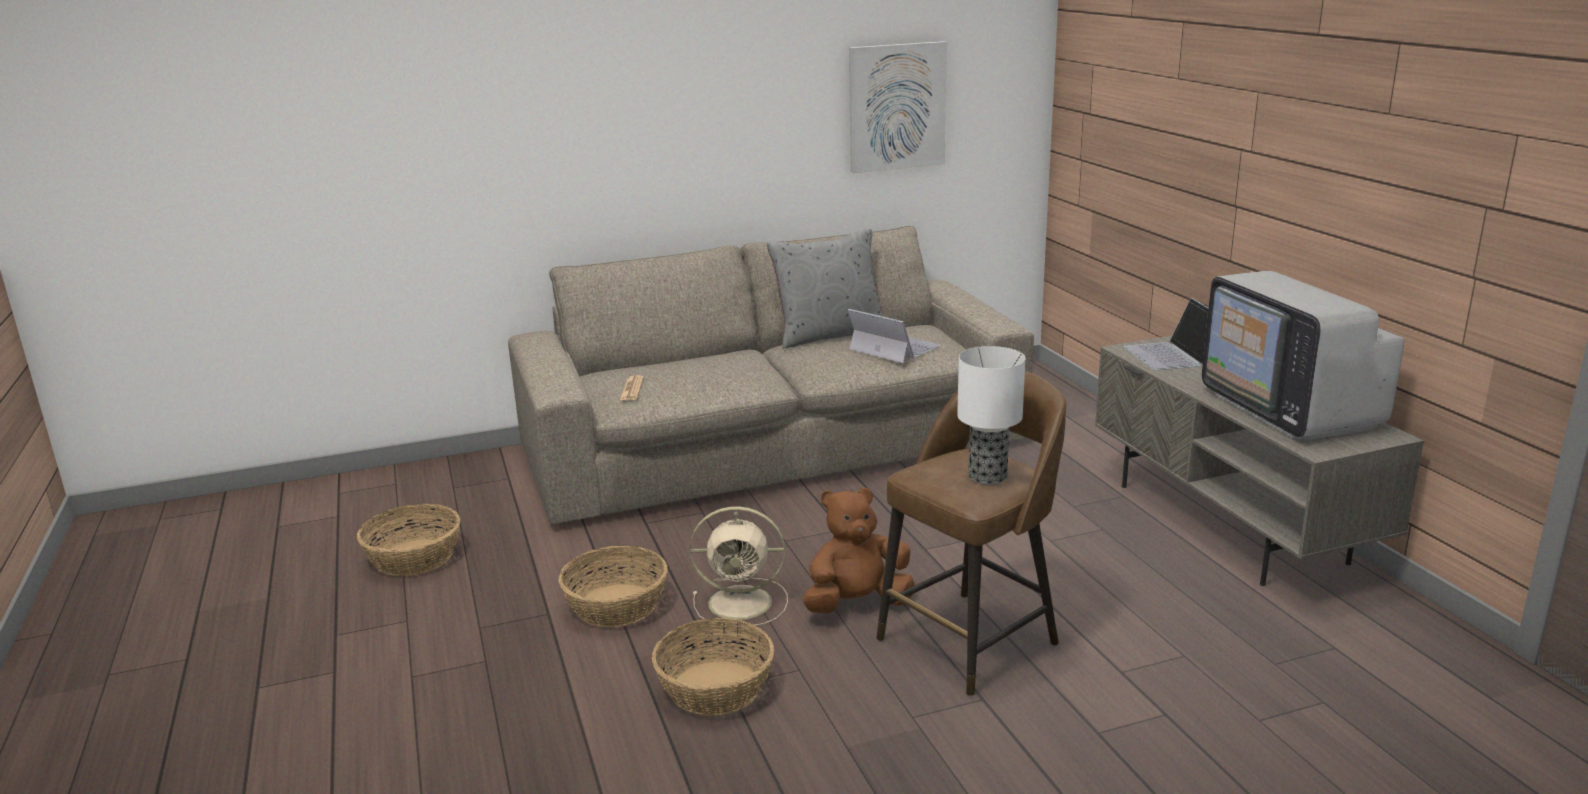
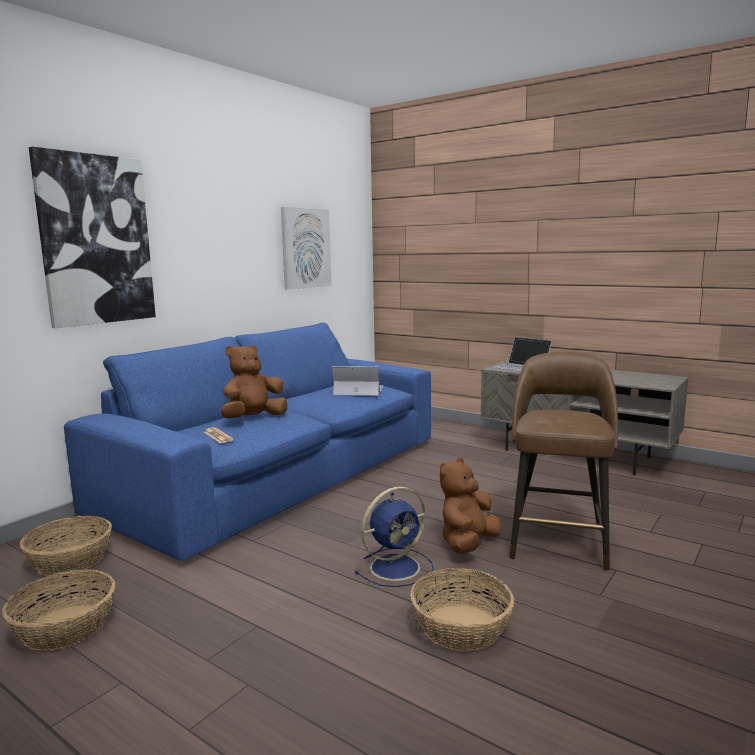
camera: 35 degrees left, 10 degrees down
beige sofa [508,226,1034,524] -> blue sofa [64,323,431,560]
basket [559,546,668,627] -> basket moved to [20,516,112,576]
beige fan [690,506,788,626] -> blue fan [354,486,434,587]
grey pillow [767,229,882,349] -> none
table lamp [957,346,1025,485] -> none
television [1202,271,1404,440] -> none
none -> picture [29,147,156,328]
none -> brown plush toy [221,345,287,419]

